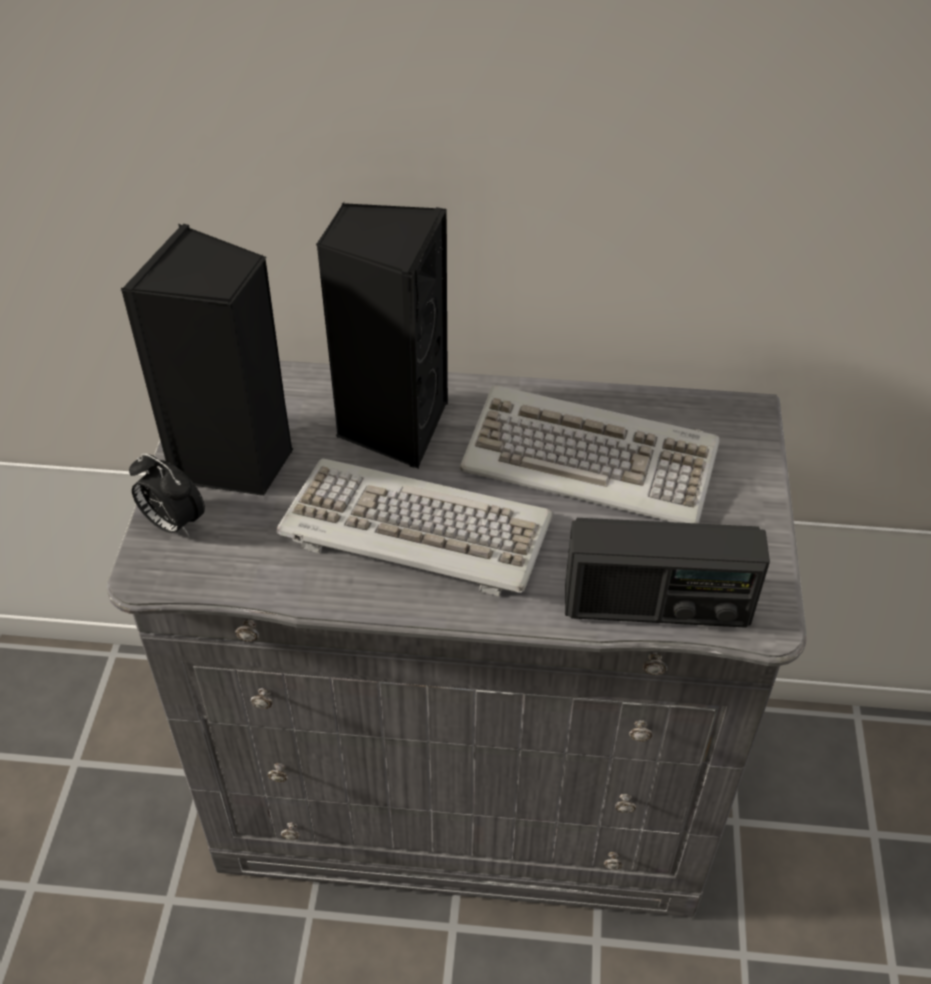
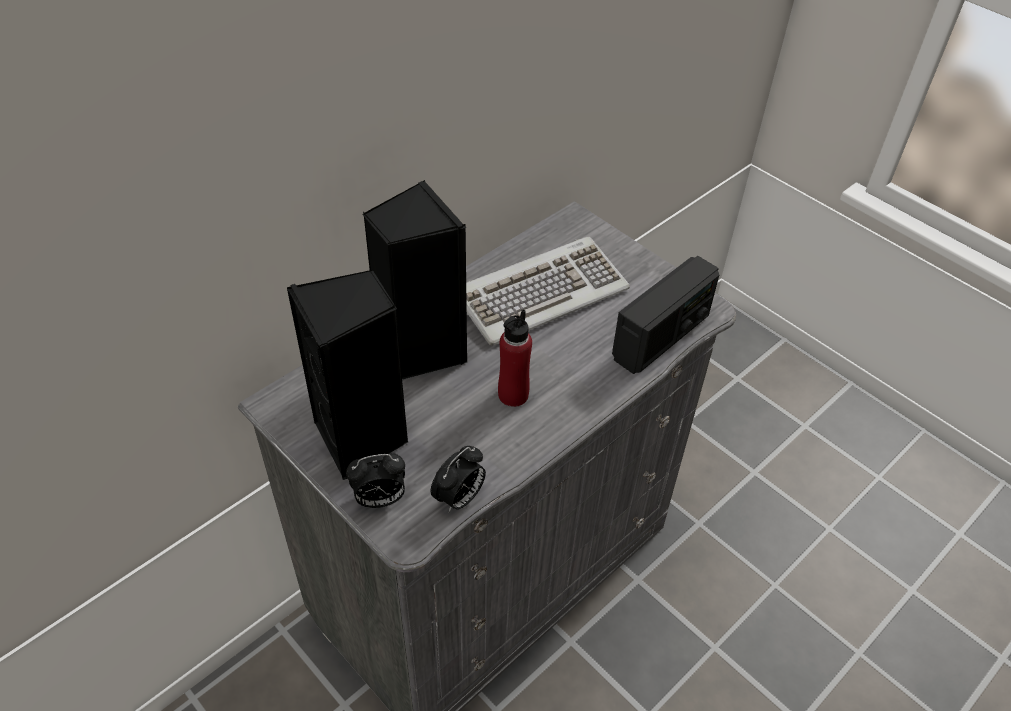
camera: 50 degrees left, 0 degrees up
keyboard [276,459,552,596] -> red bottle [498,309,532,407]
none -> alarm clock [431,446,486,512]

